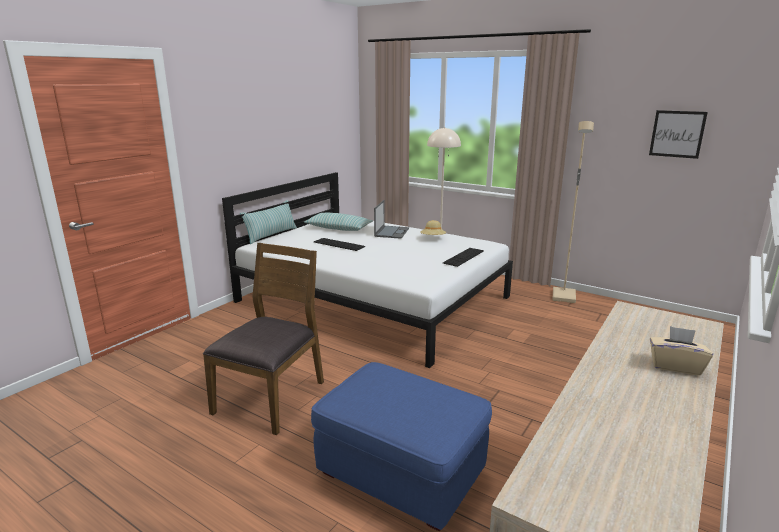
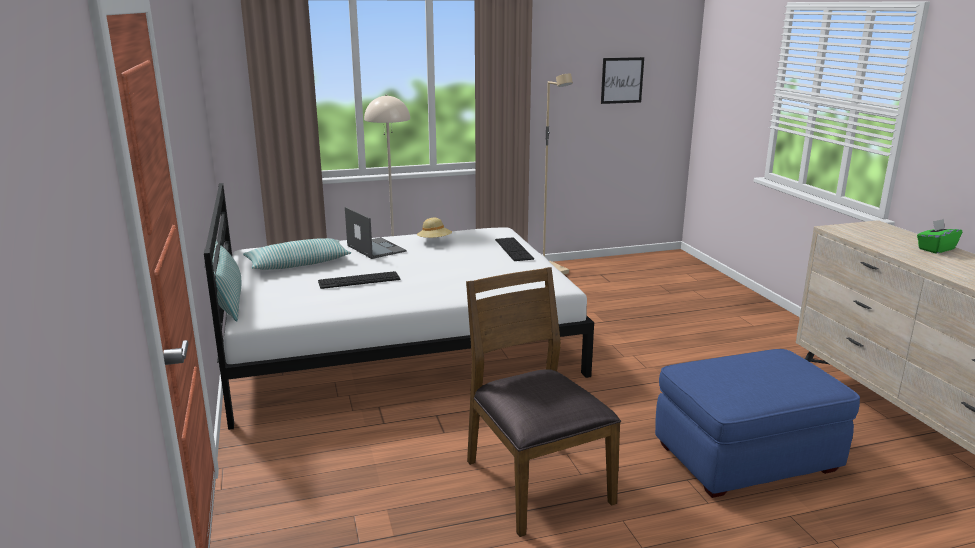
camera: 50 degrees left, 0 degrees up
beige tissue box [650,326,713,376] -> green tissue box [917,219,962,254]

